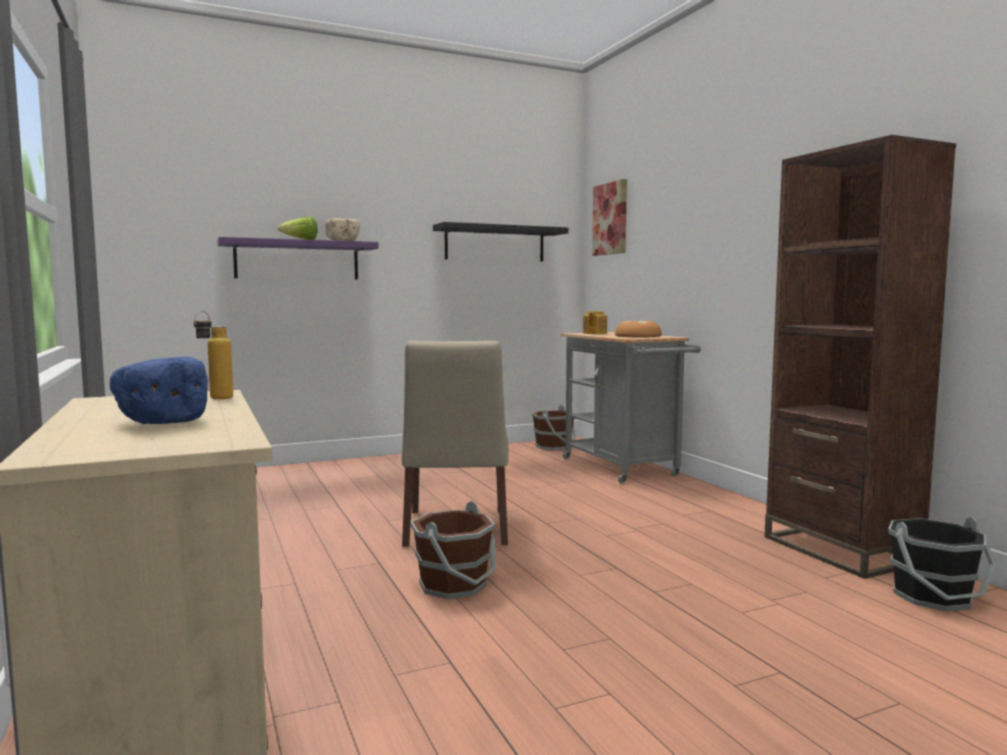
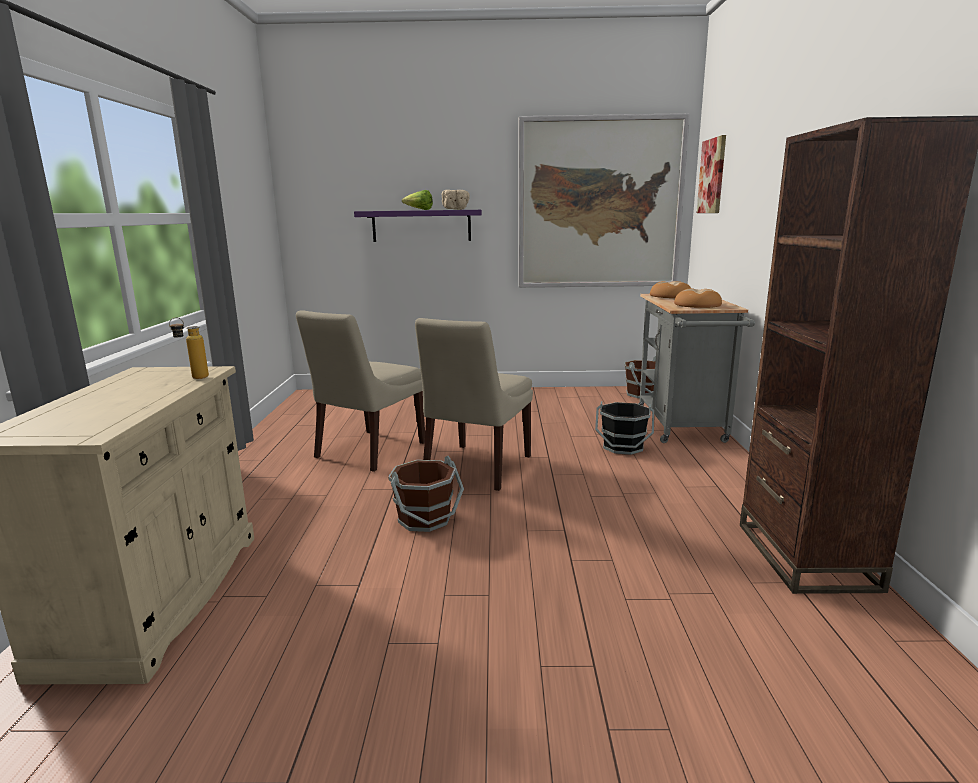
camera: 25 degrees right, 10 degrees up
blue bowl [110,357,208,424] -> none
black shelf [433,222,569,262] -> picture [519,113,690,288]
teapot [583,311,607,334] -> bread [650,281,691,298]
black bucket [888,517,996,611] -> black bucket moved to [595,401,655,455]
none -> beige chair [296,310,425,472]

